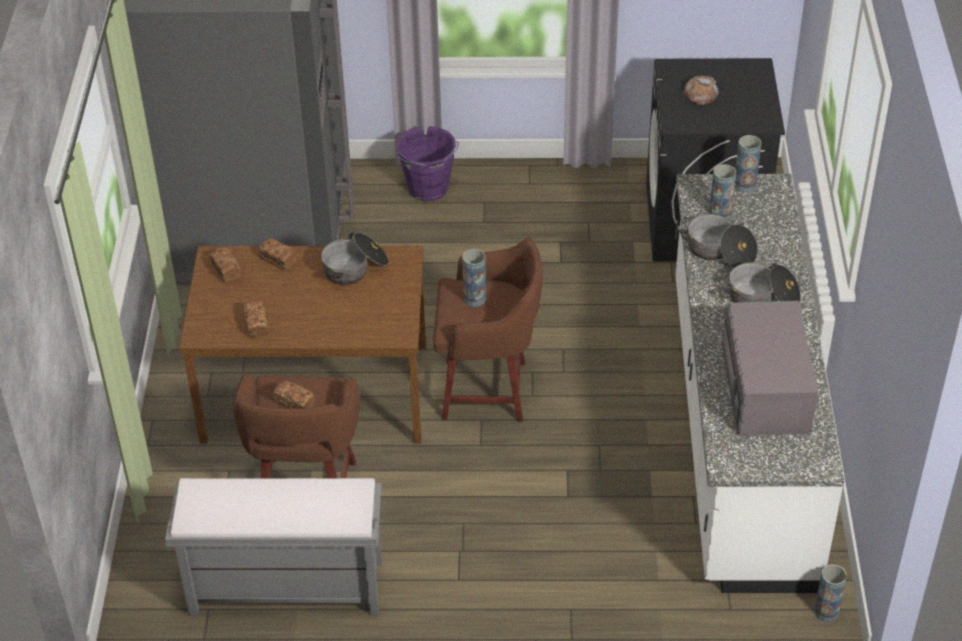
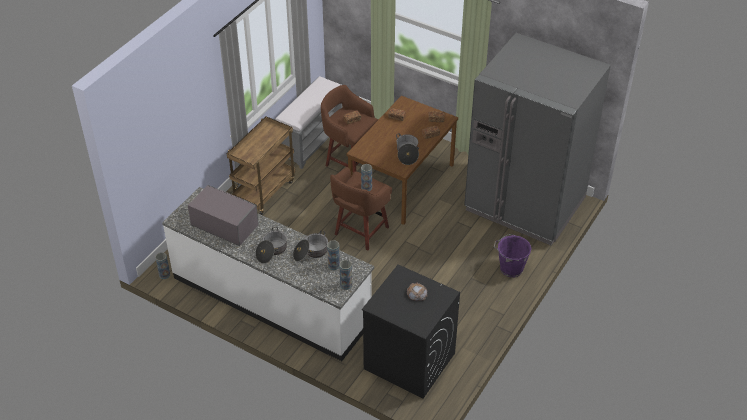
camera: 120 degrees right, 0 degrees up
none -> brown cart [227,116,296,215]

